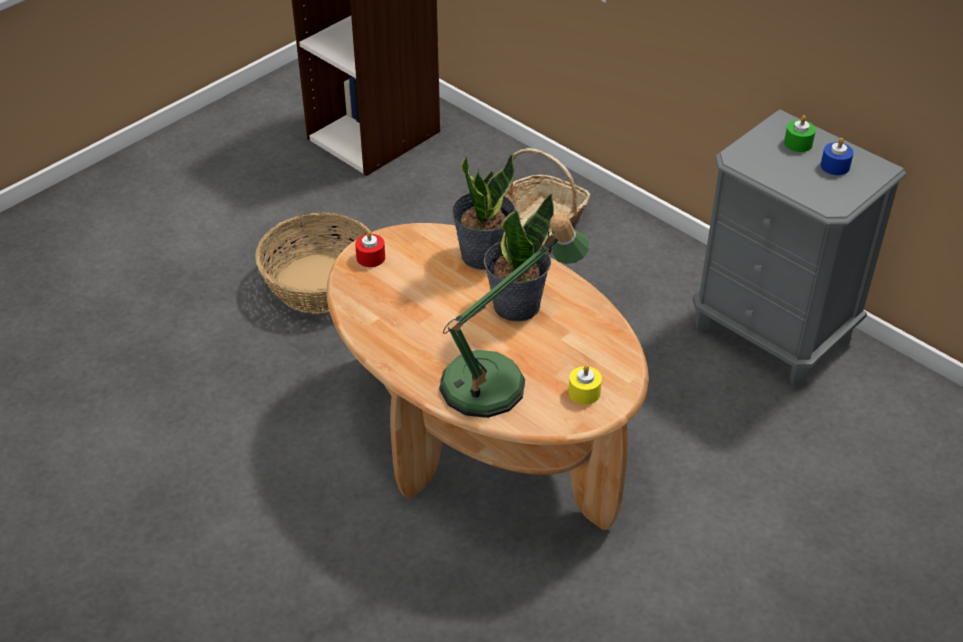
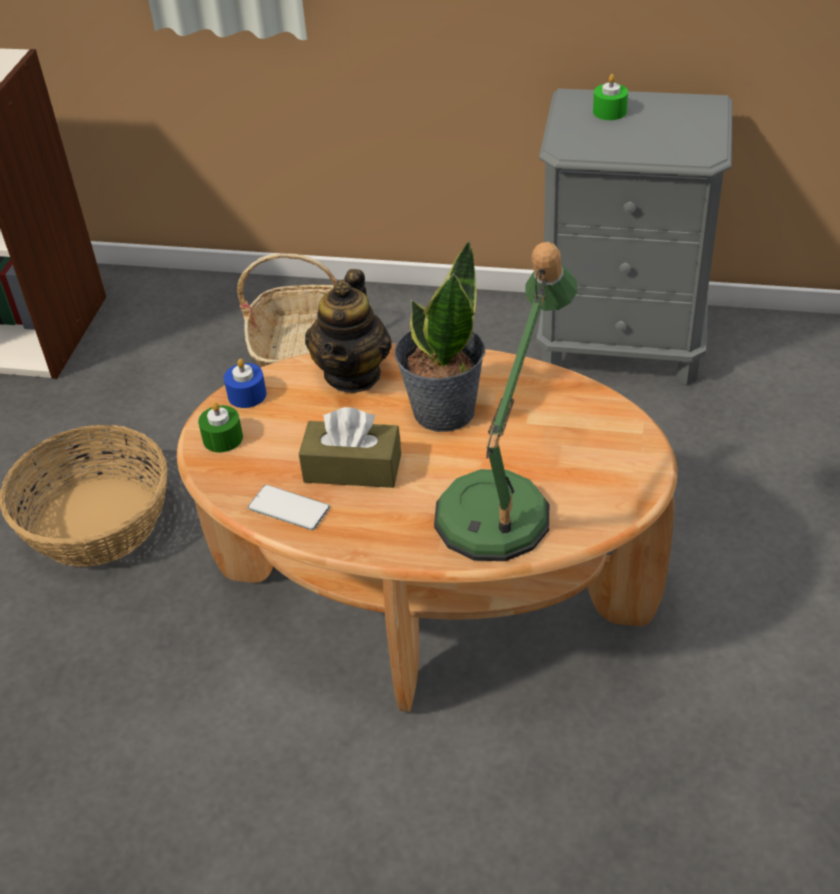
camera: 30 degrees left, 0 degrees up
red candle [355,231,385,267] -> green candle [198,402,243,452]
potted plant [451,153,516,270] -> teapot [305,269,392,393]
yellow candle [568,365,602,405] -> none
blue candle [821,138,854,175] -> blue candle moved to [224,359,266,408]
none -> phone [248,485,330,530]
none -> brown tissue box [299,407,401,488]

